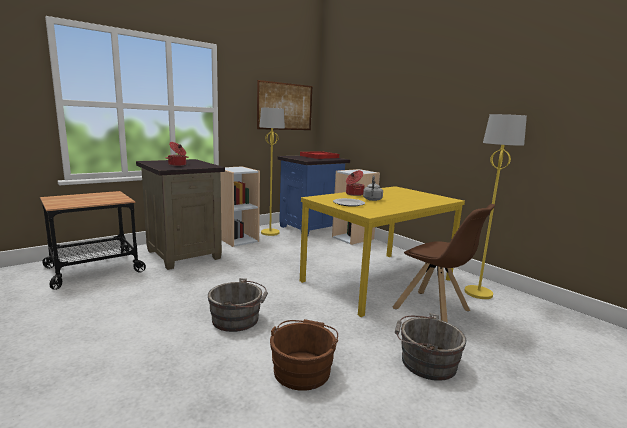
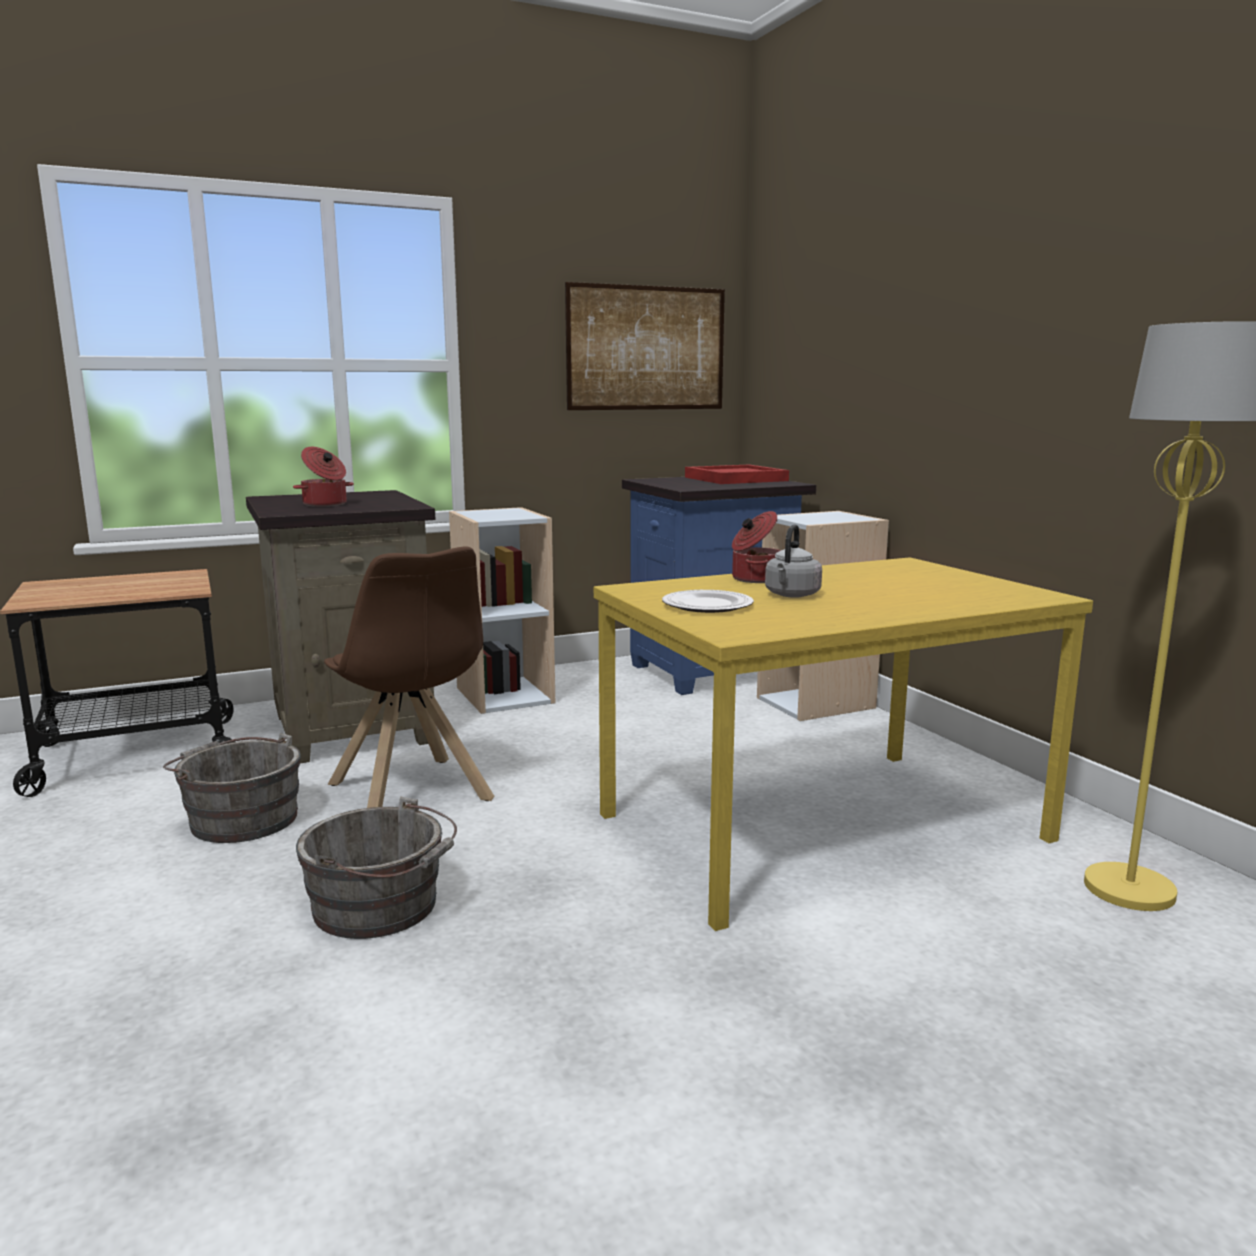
camera: 15 degrees right, 0 degrees up
yellow floor lamp [259,107,285,236] -> none
brown bucket [270,319,338,391] -> none
brown chair [393,204,495,323] -> brown chair moved to [324,547,495,808]
grey bucket [395,313,466,381] -> grey bucket moved to [163,733,300,843]

